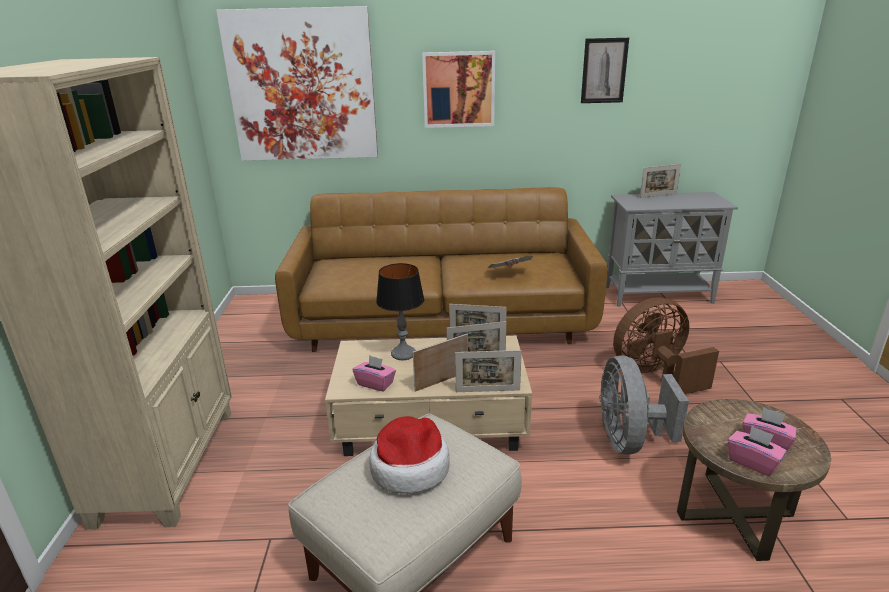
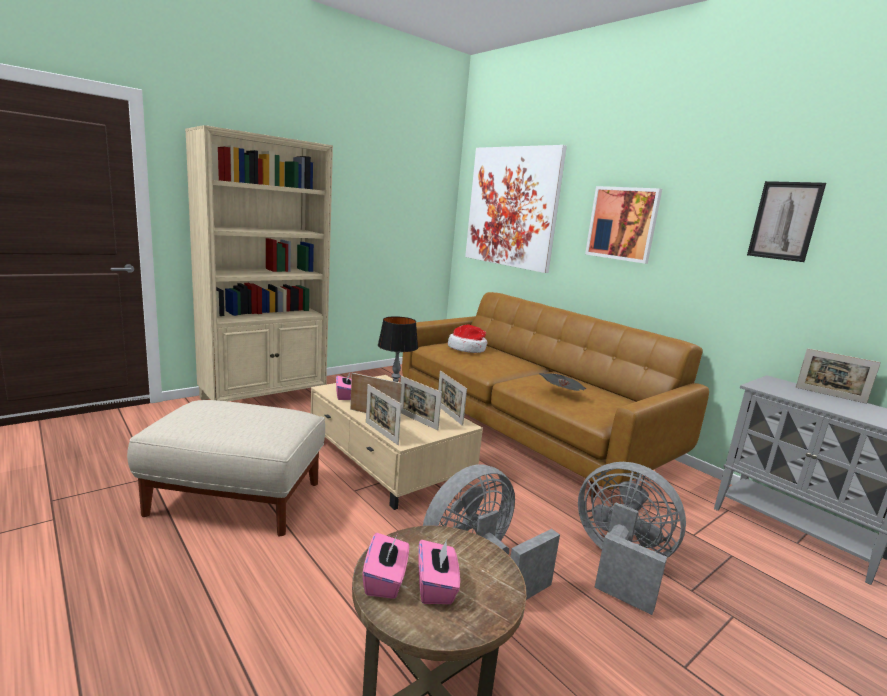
camera: 50 degrees right, 10 degrees down
hat [369,416,450,493] -> hat moved to [448,325,487,353]
brown fan [613,297,719,394] -> grey fan [578,462,686,615]

